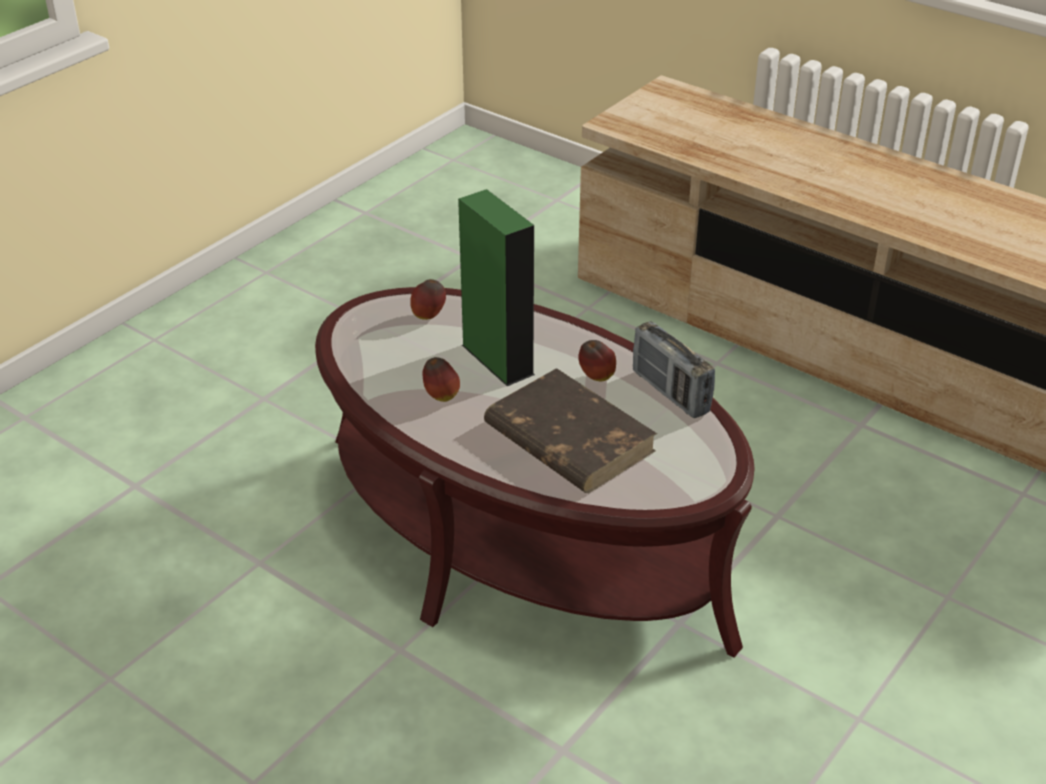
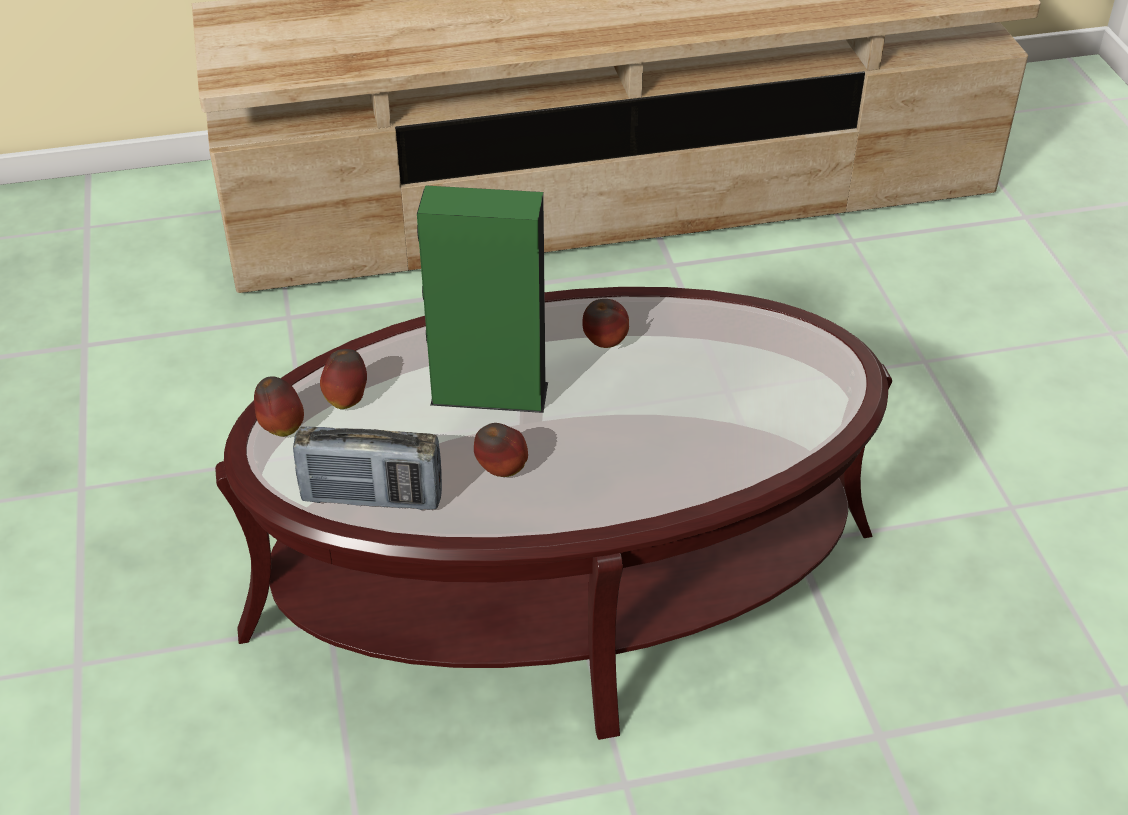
camera: 50 degrees left, 5 degrees up
brown book [484,368,657,493] -> none
radio [633,321,715,418] -> radio moved to [293,427,442,510]
none -> apple [254,376,304,437]

